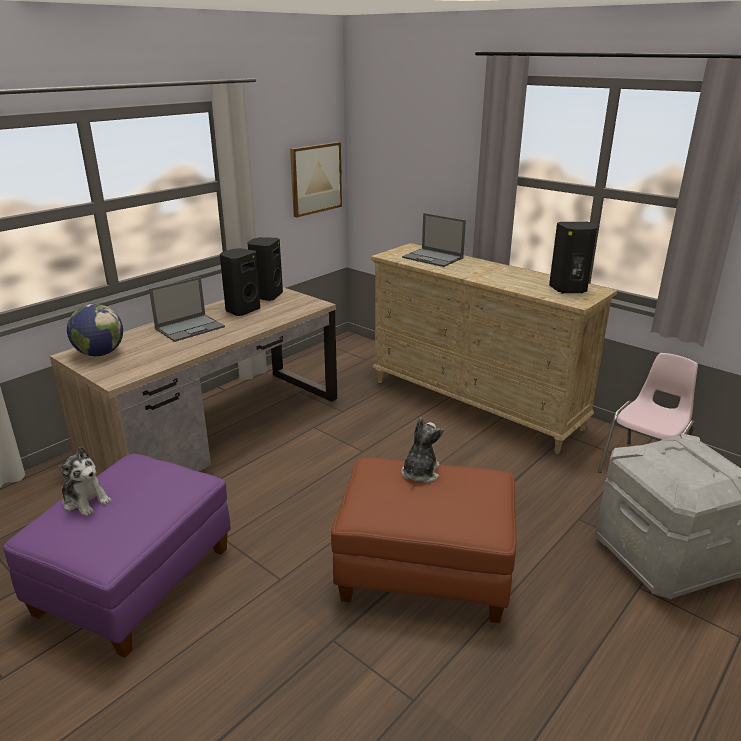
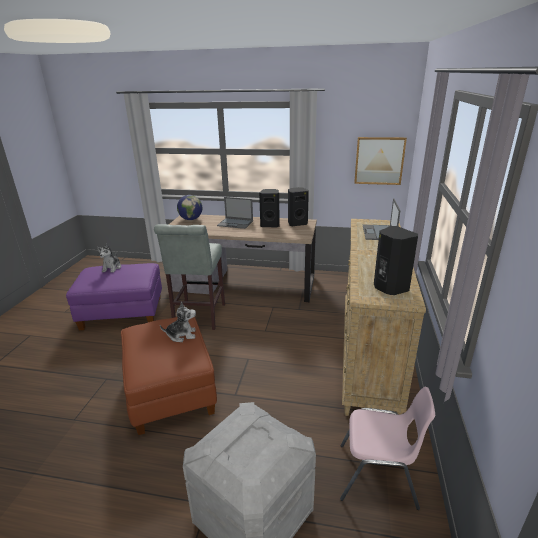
camera: 60 degrees right, 0 degrees up
none -> grey stool [154,224,225,330]

